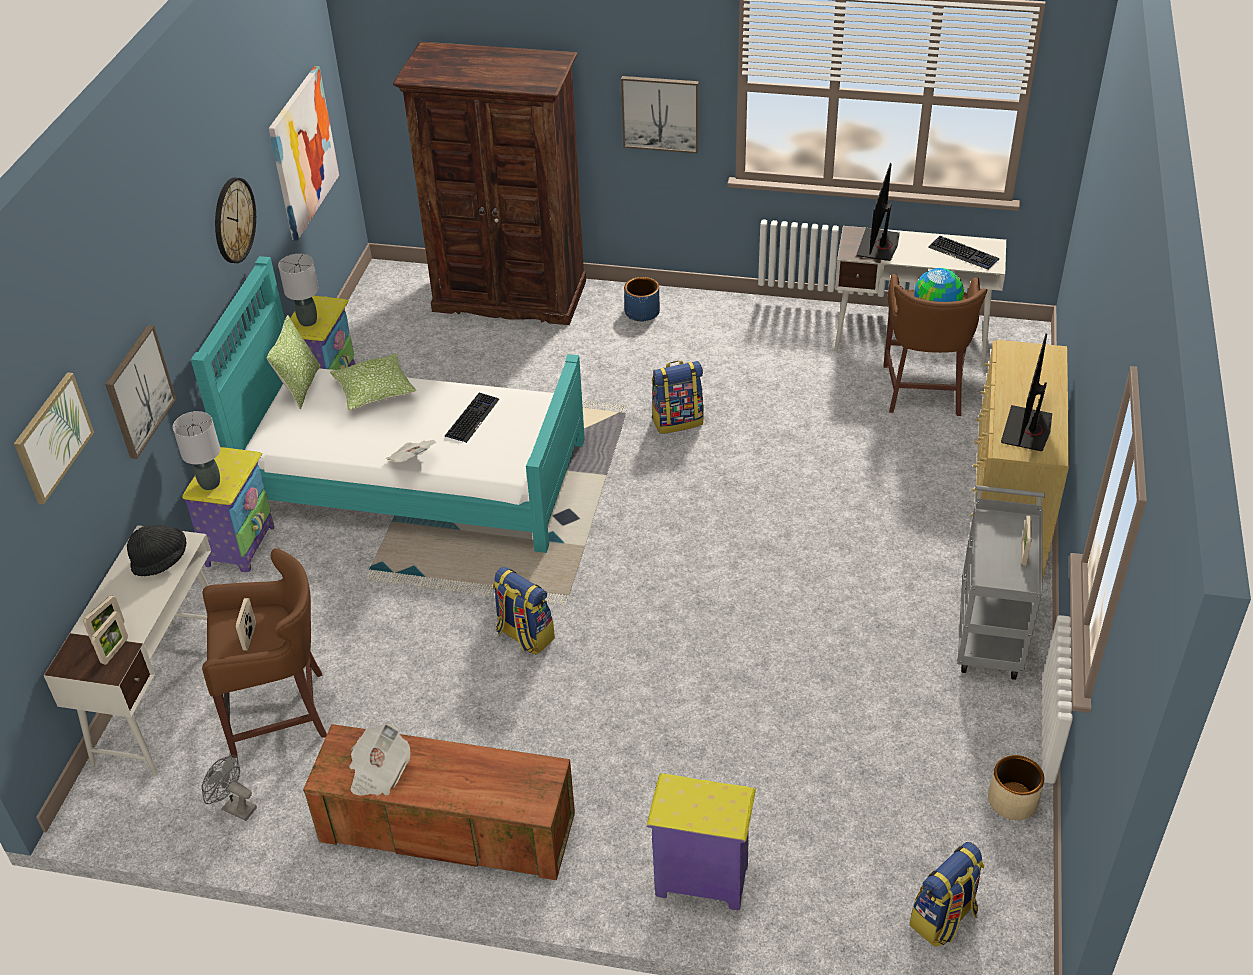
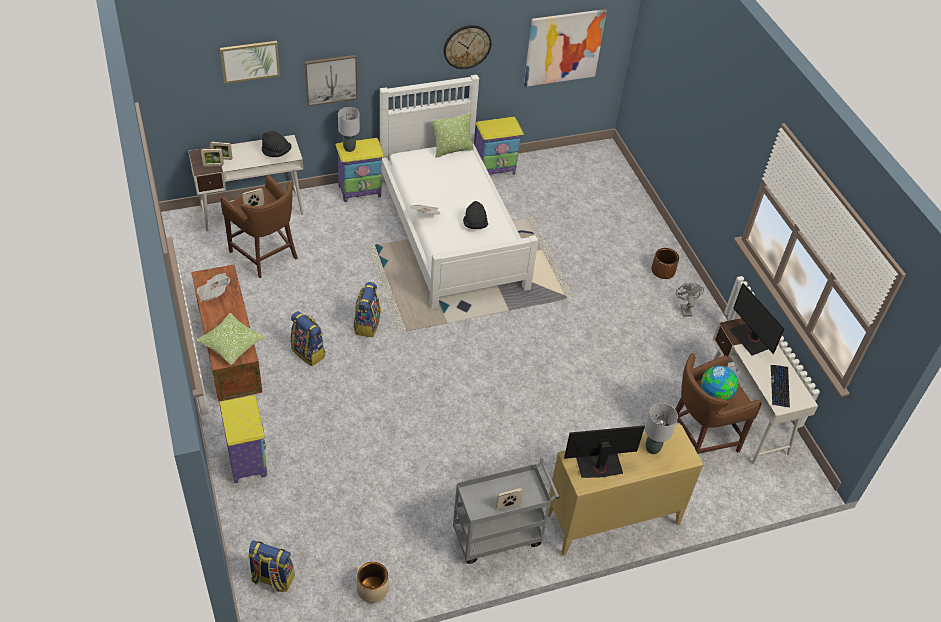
camera: 55 degrees right, 5 degrees up
turquoise bed [191,256,585,553] -> white bed [380,75,538,309]
grey fan [202,755,257,821] -> grey fan moved to [676,283,704,317]
grey table lamp [278,254,319,327] -> grey table lamp moved to [645,403,678,454]
pillow [330,353,416,410] -> pillow moved to [196,313,265,365]
brown wardrobe [393,42,586,325] -> none
keyboard [445,393,499,443] -> black hat [463,201,488,229]
picture [621,76,699,153] -> none
blue planter [624,277,660,322] -> brown planter [651,248,679,279]
backpack [652,361,704,434] -> backpack moved to [291,311,325,366]
monitor [856,163,900,261] -> monitor turned 105 degrees counterclockwise [730,283,784,356]

